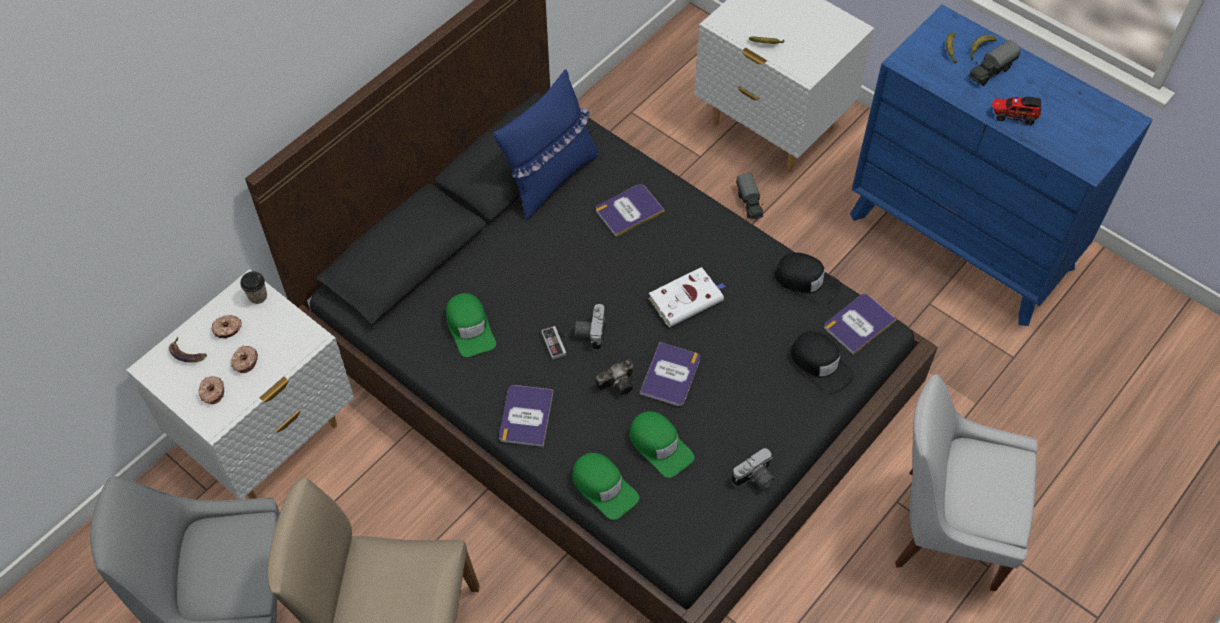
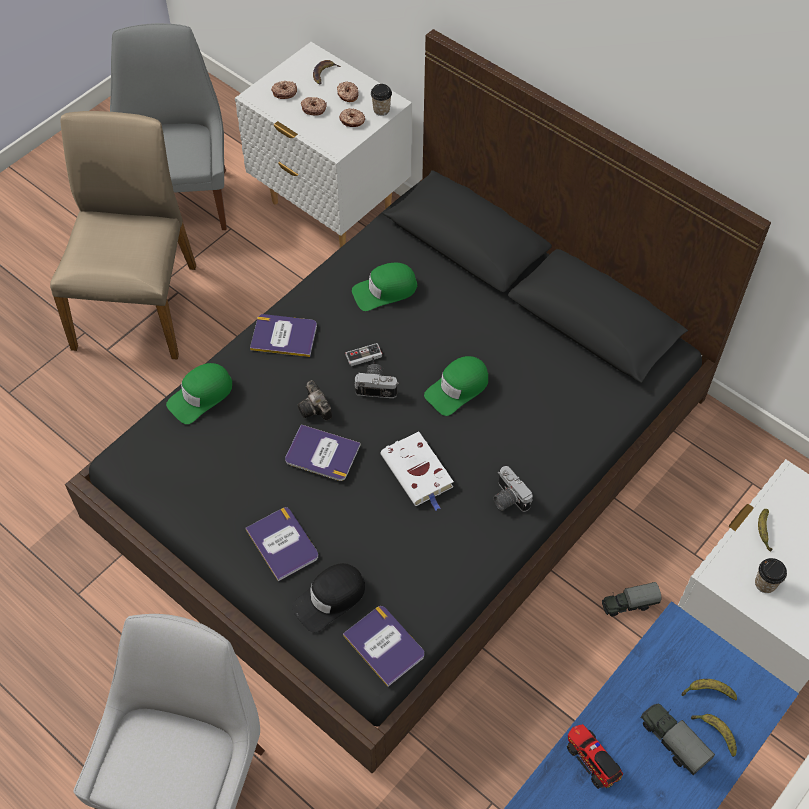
camera: 90 degrees right, 0 degrees up
blue pillow [493,69,599,220] -> none
book [596,184,665,237] -> book moved to [246,507,318,582]
green cap [629,411,695,478] -> green cap moved to [424,356,488,416]
camera [732,448,775,490] -> camera moved to [493,466,533,512]
black cap [774,252,841,305] -> none
toy truck [992,97,1041,125] -> toy truck turned 45 degrees counterclockwise [567,724,623,789]
none -> donut [339,108,365,127]
none -> cup [755,558,787,593]

